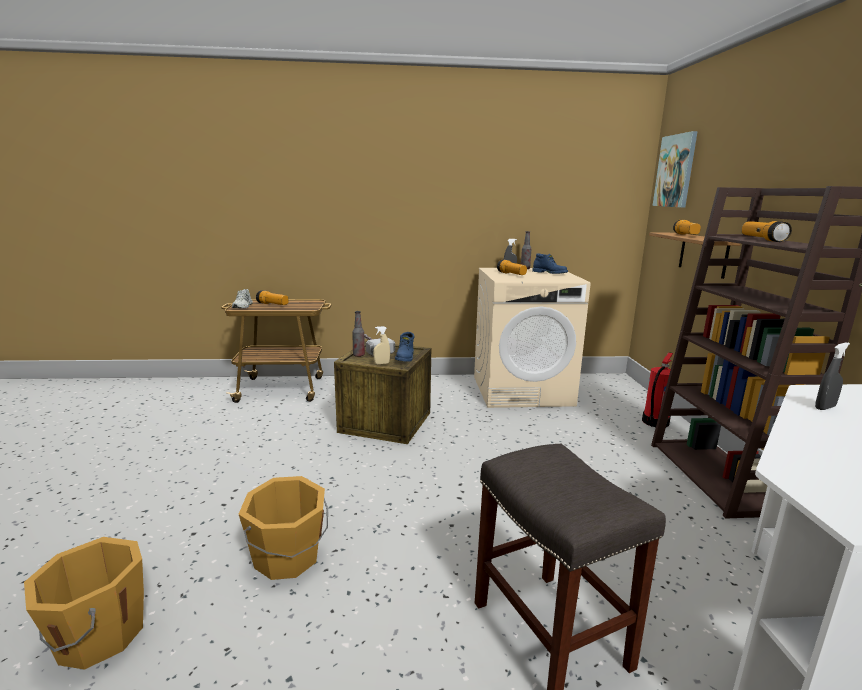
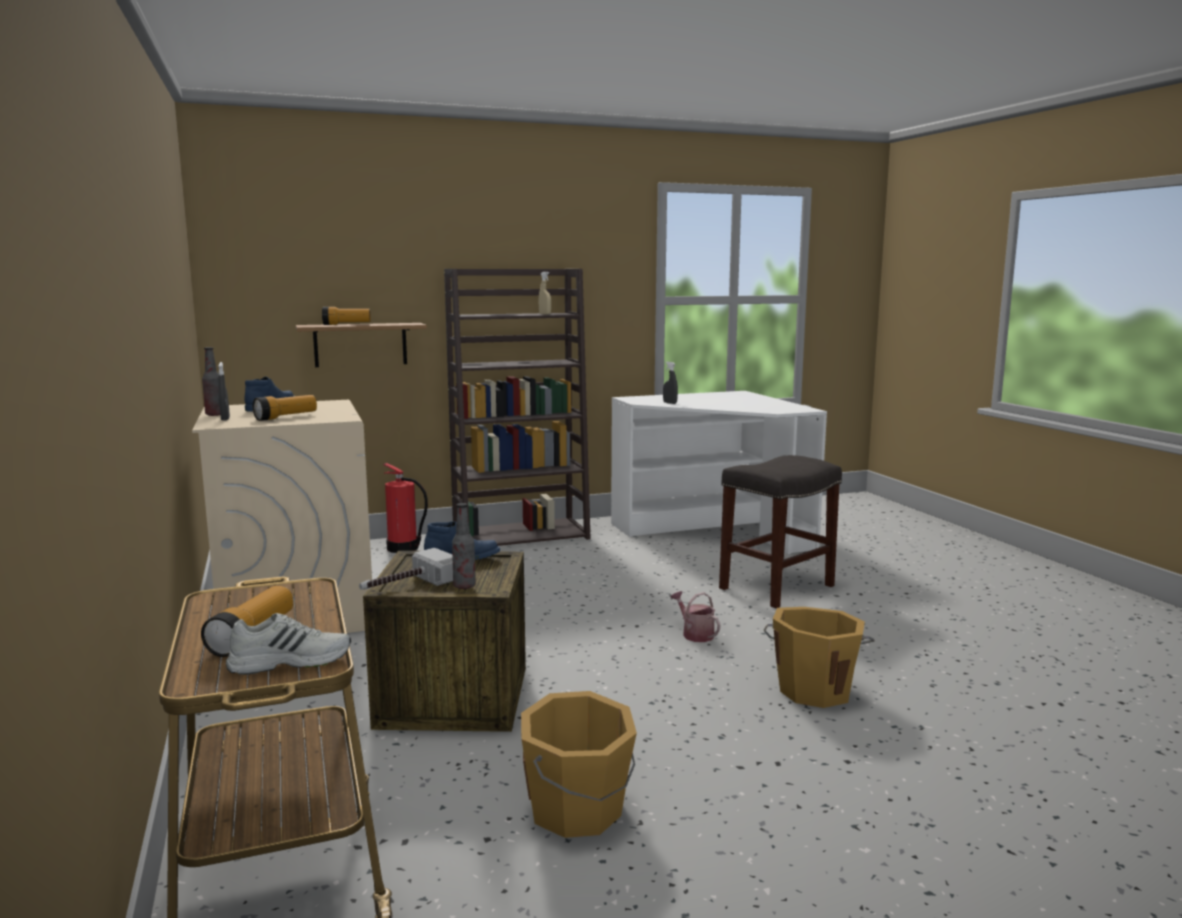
camera: 105 degrees left, 5 degrees down
orange bucket [24,537,144,670] -> orange bucket moved to [521,691,637,838]
beige spray bottle [373,326,390,364] -> beige spray bottle moved to [539,272,551,315]
picture [652,131,698,208] -> none
flashlight [742,221,792,242] -> none
none -> watering can [670,591,721,642]

